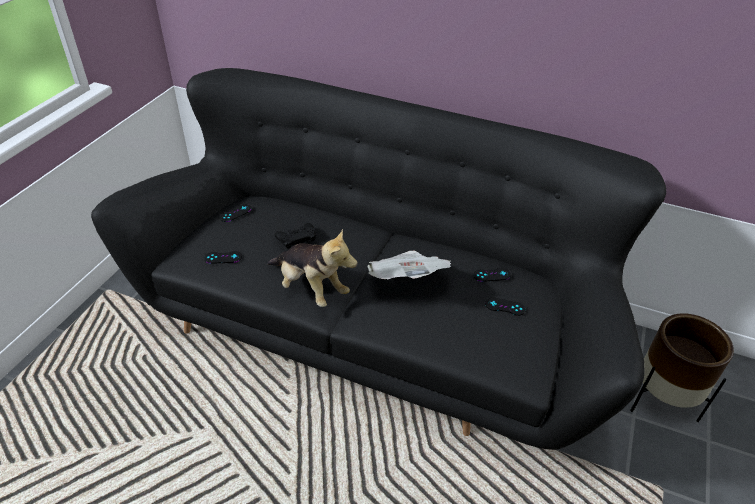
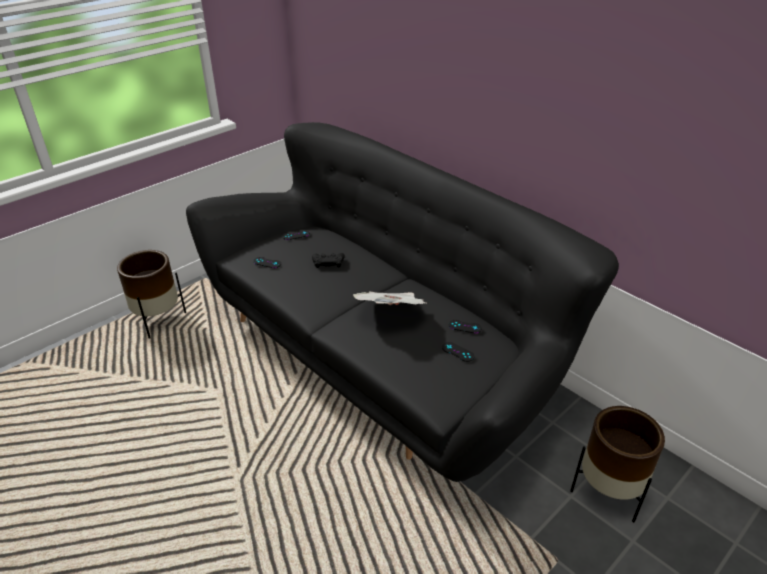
camera: 25 degrees right, 5 degrees down
plush toy [267,229,357,307] -> none
none -> brown planter [117,250,186,339]

